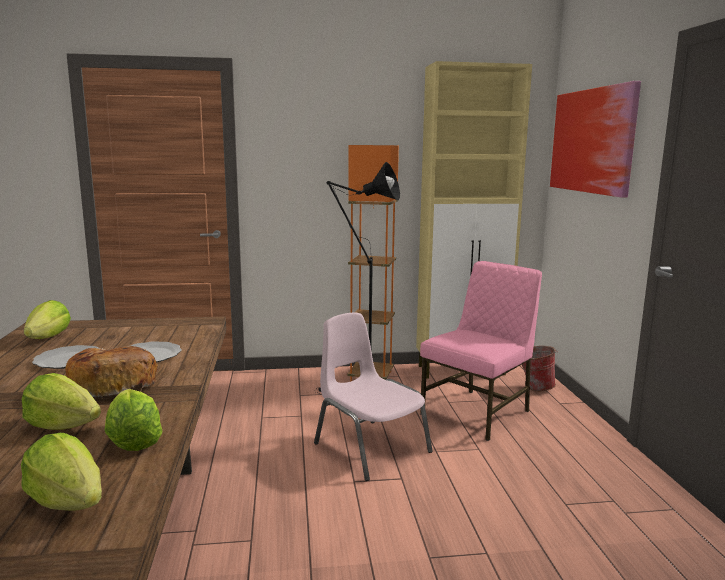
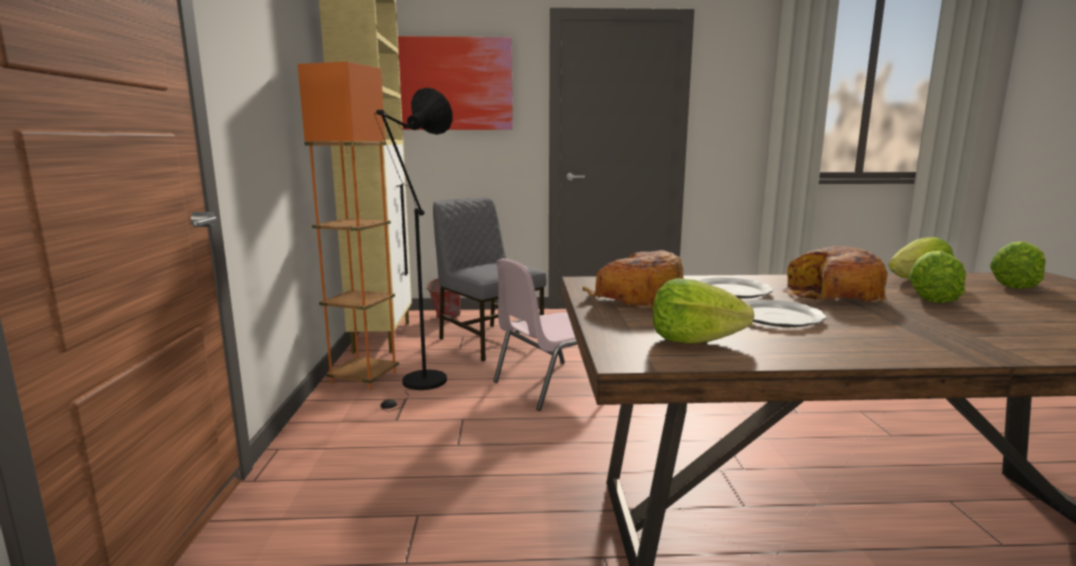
camera: 85 degrees left, 0 degrees up
pink chair [420,261,542,441] -> grey chair [433,198,547,361]
none -> bread [583,250,684,309]

